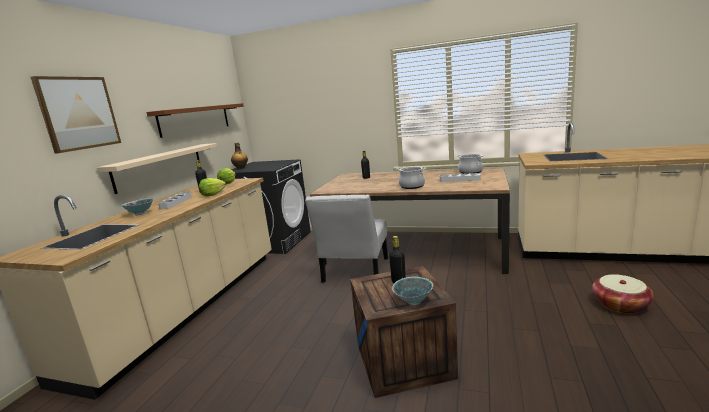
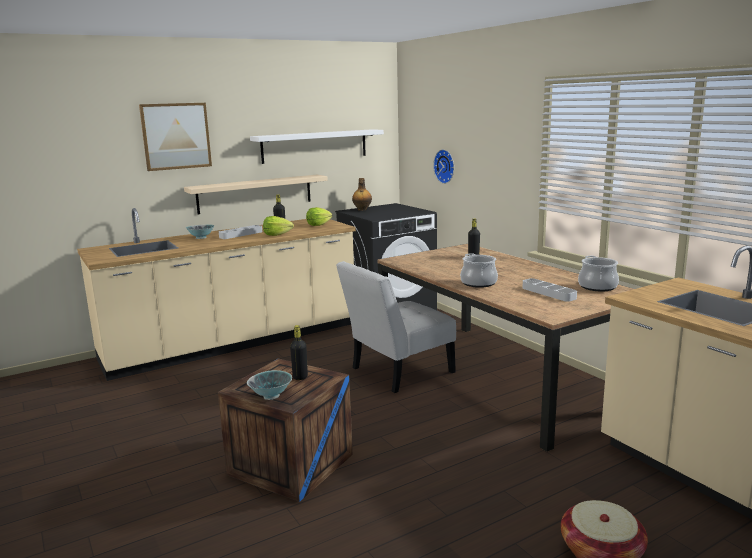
camera: 40 degrees right, 0 degrees up
brown shelf [146,103,244,138] -> white shelf [250,129,384,164]
none -> wall clock [433,149,454,184]

